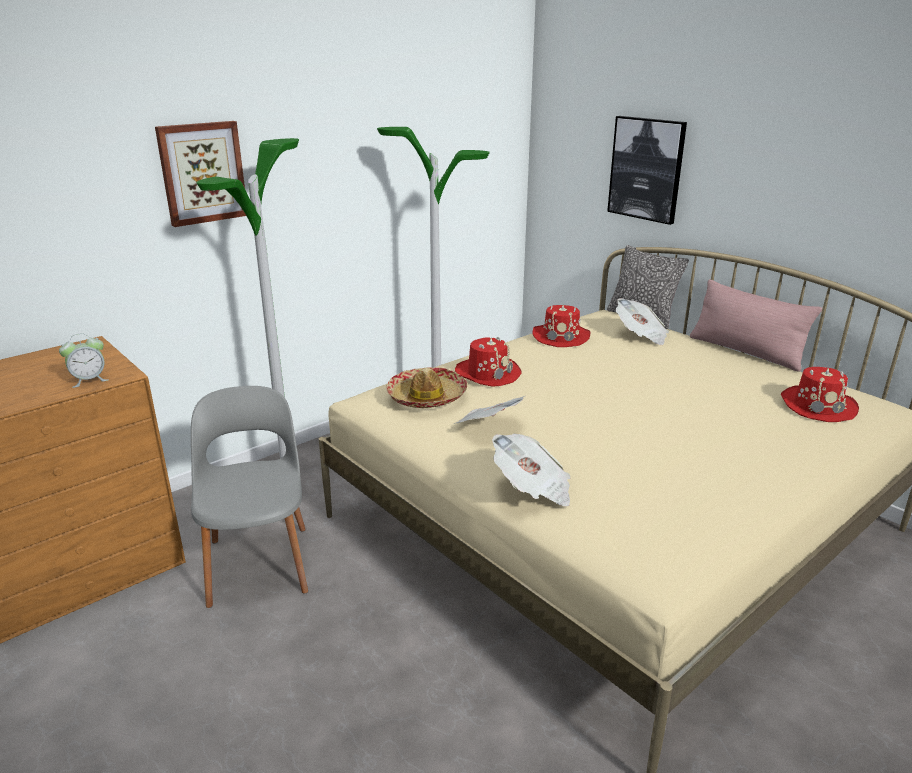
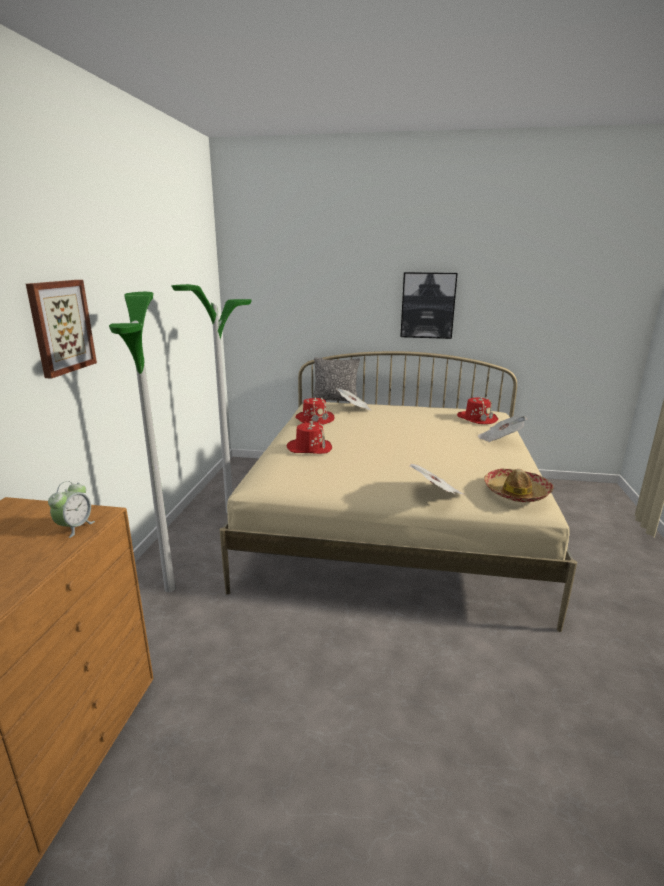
camera: 40 degrees left, 5 degrees down
grey chair [191,386,308,608] -> none
hat [386,367,467,408] -> hat moved to [484,469,554,502]
newspaper [454,396,525,424] -> newspaper moved to [478,416,528,442]
picture [607,116,687,225] -> picture moved to [400,272,458,339]
pink pillow [690,279,822,372] -> none

